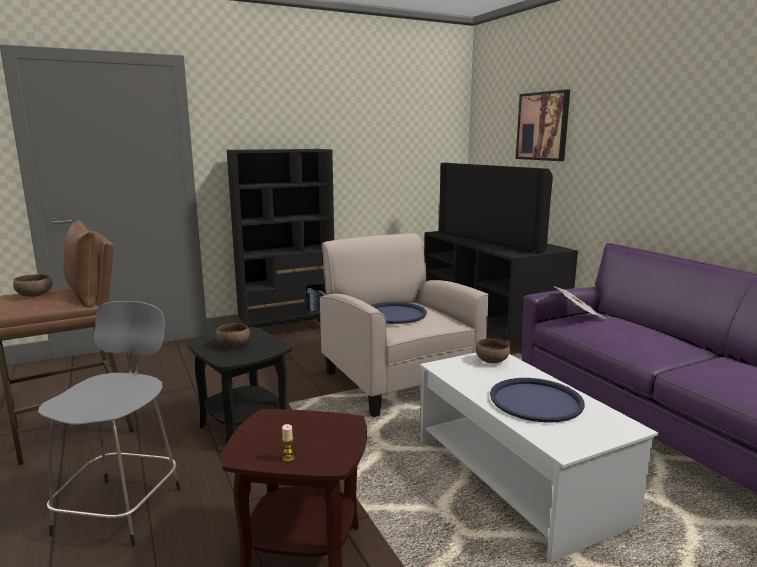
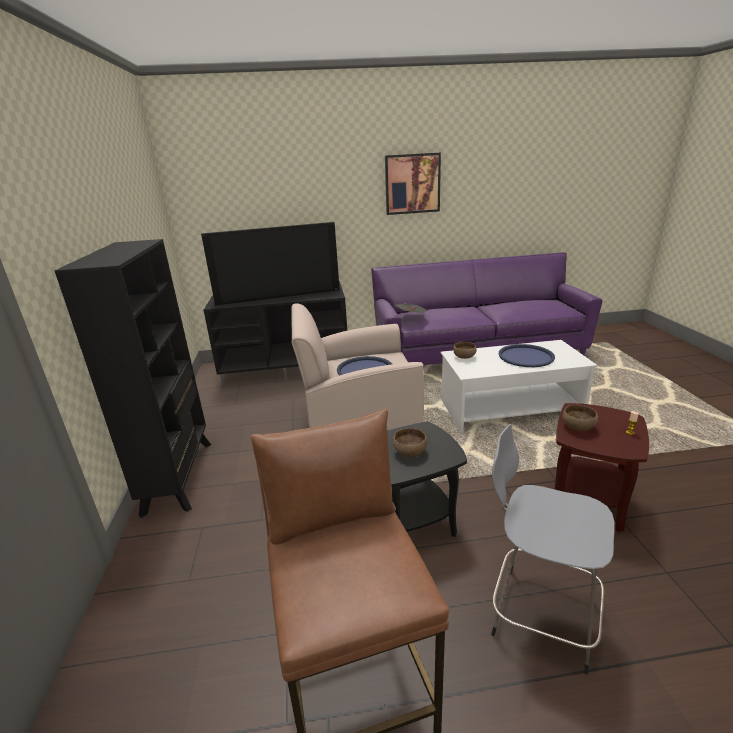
camera: 70 degrees left, 10 degrees up
brown bowl [13,274,53,297] -> brown bowl moved to [563,405,598,431]
picture [516,89,570,161] -> picture moved to [385,153,441,215]

